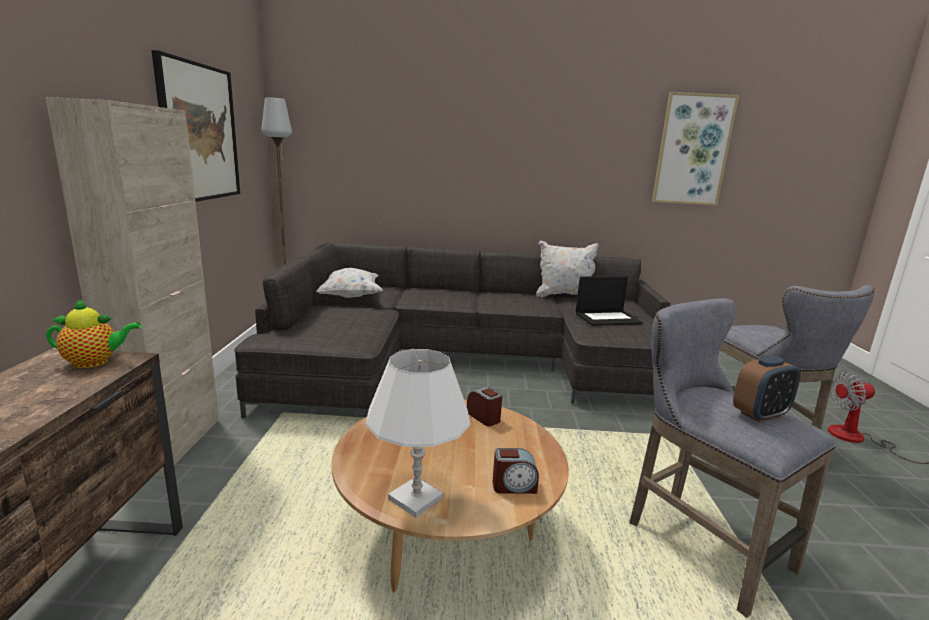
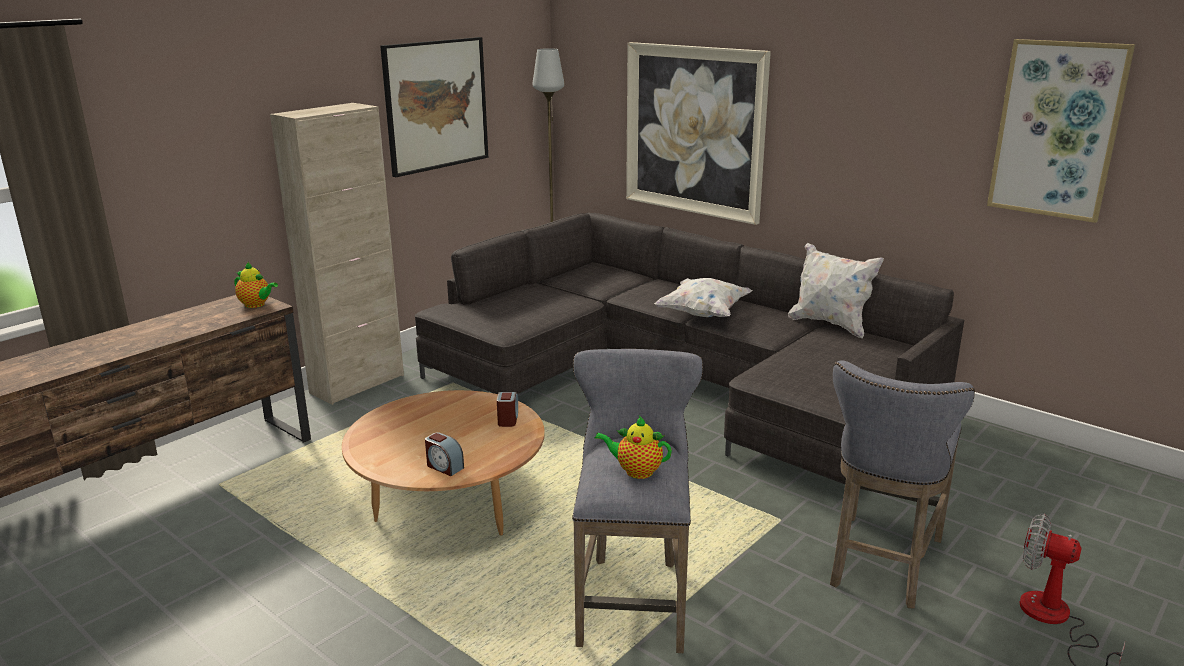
camera: 40 degrees right, 5 degrees up
white pillow [316,268,383,298] -> white pillow moved to [654,278,753,317]
white table lamp [366,349,470,518] -> none
laptop [576,276,643,326] -> none
alarm clock [733,356,801,423] -> teapot [595,416,672,479]
none -> picture [626,42,771,225]

